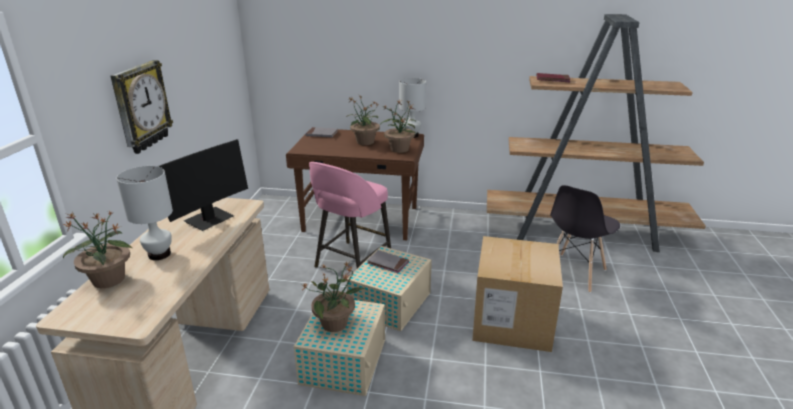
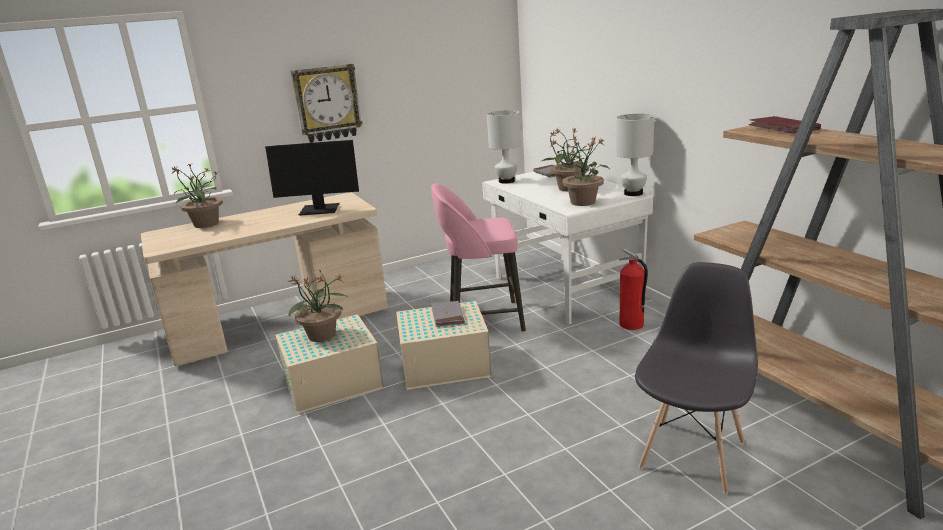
camera: 55 degrees right, 5 degrees down
white table lamp [116,166,173,260] -> white table lamp moved to [487,110,521,184]
brown desk [286,128,424,240] -> white desk [482,172,653,324]
cardboard box [472,236,563,352] -> none
grey chair [550,185,620,293] -> grey chair turned 120 degrees clockwise [635,262,758,494]
none -> fire extinguisher [619,248,648,330]

